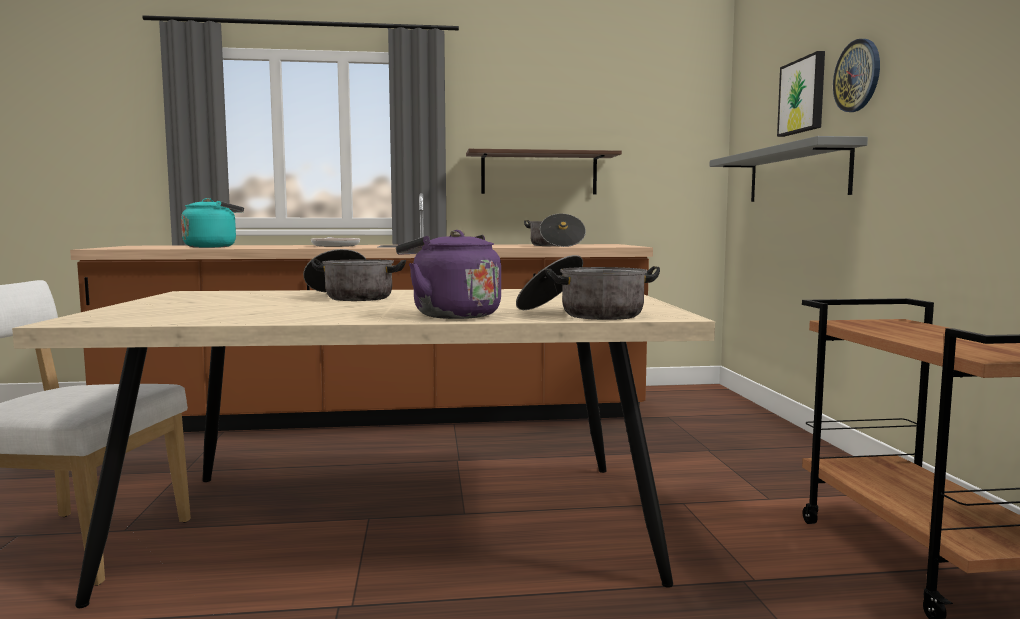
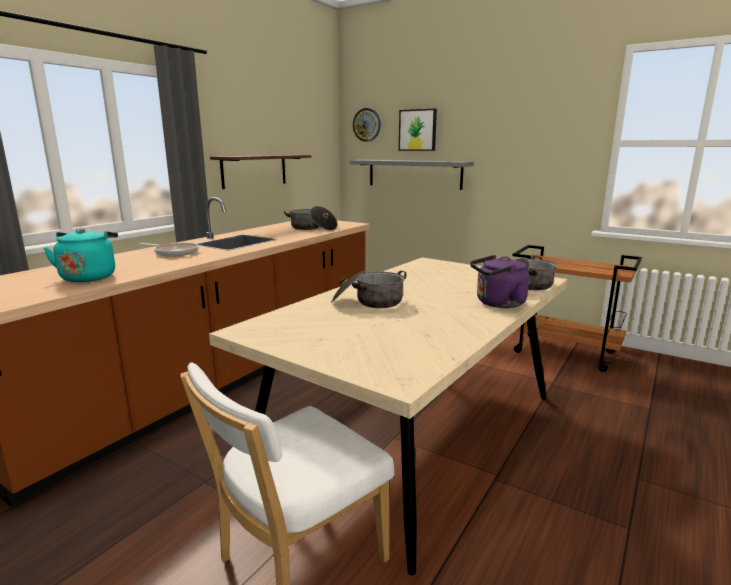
camera: 50 degrees left, 10 degrees up
wall clock [833,39,880,112] -> wall clock moved to [353,108,381,142]

